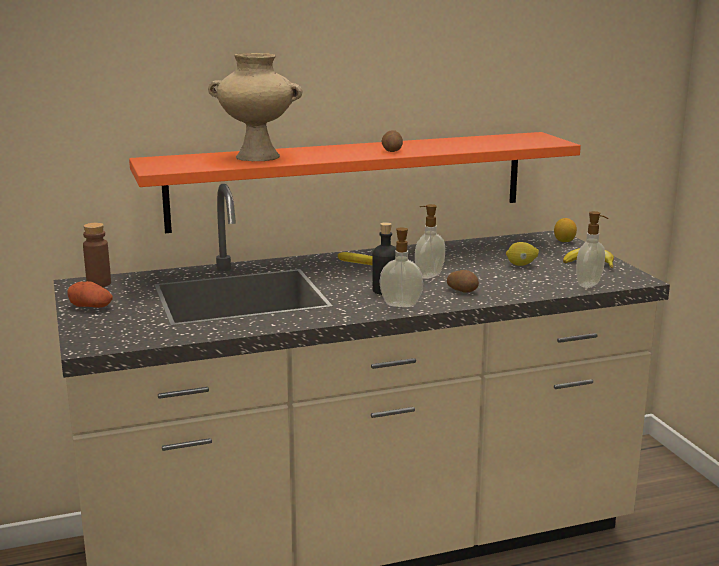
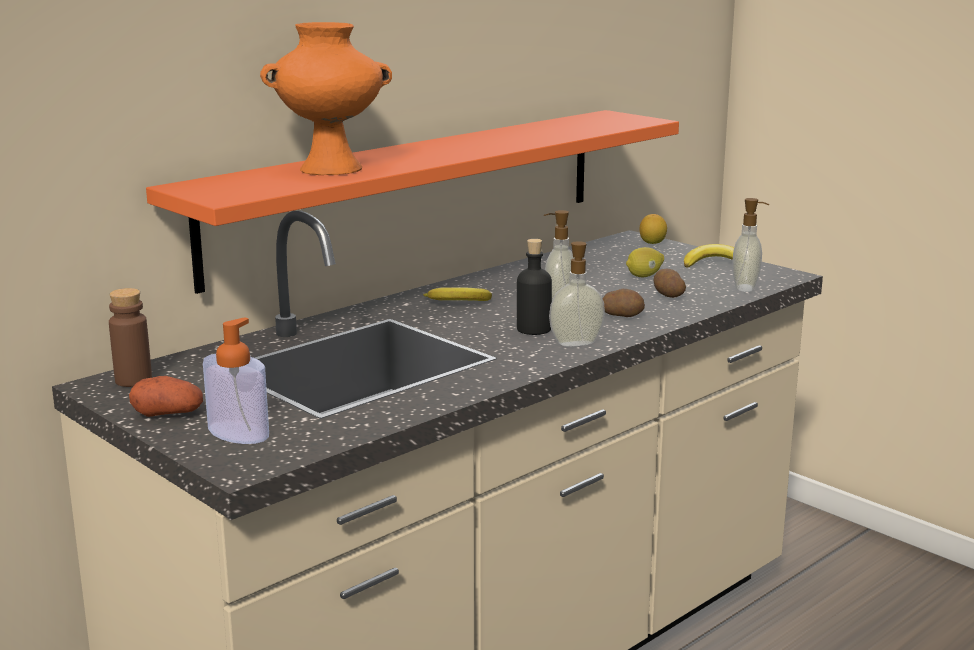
camera: 25 degrees left, 0 degrees up
beige vase [208,53,303,161] -> orange vase [260,22,392,175]
potato [381,130,403,152] -> potato moved to [654,269,686,298]
none -> soap dispenser [203,317,269,444]

